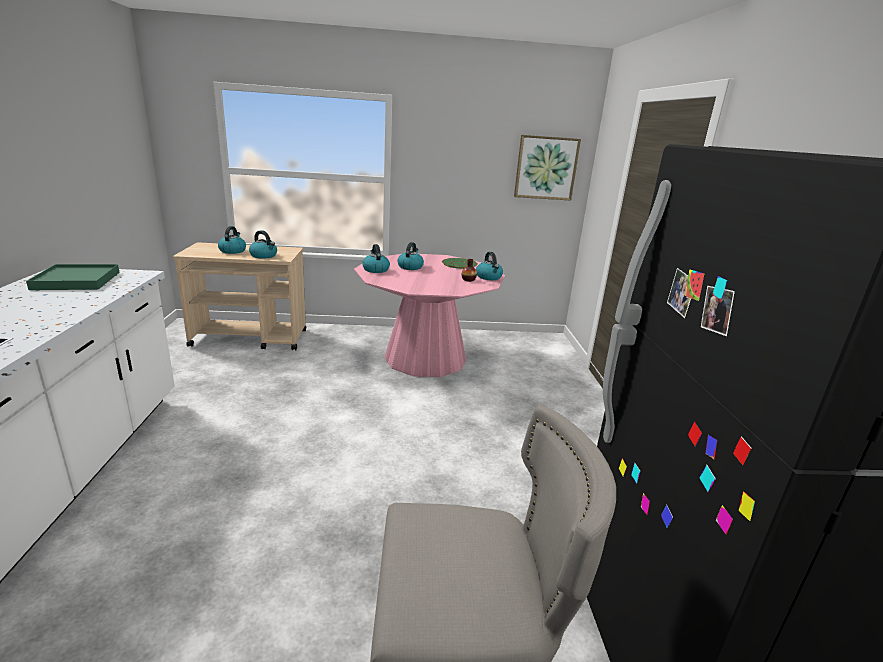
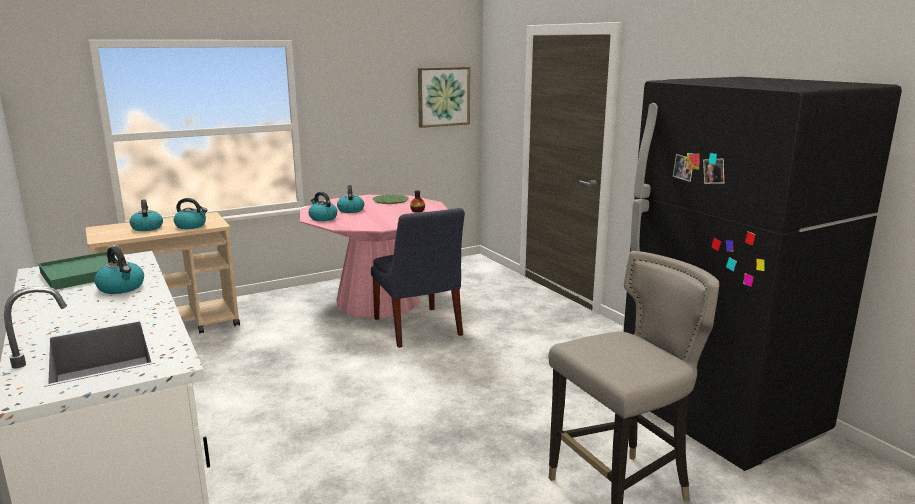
camera: 25 degrees left, 5 degrees down
kettle [476,252,503,280] -> kettle moved to [94,246,144,294]
none -> blue chair [371,208,465,348]

